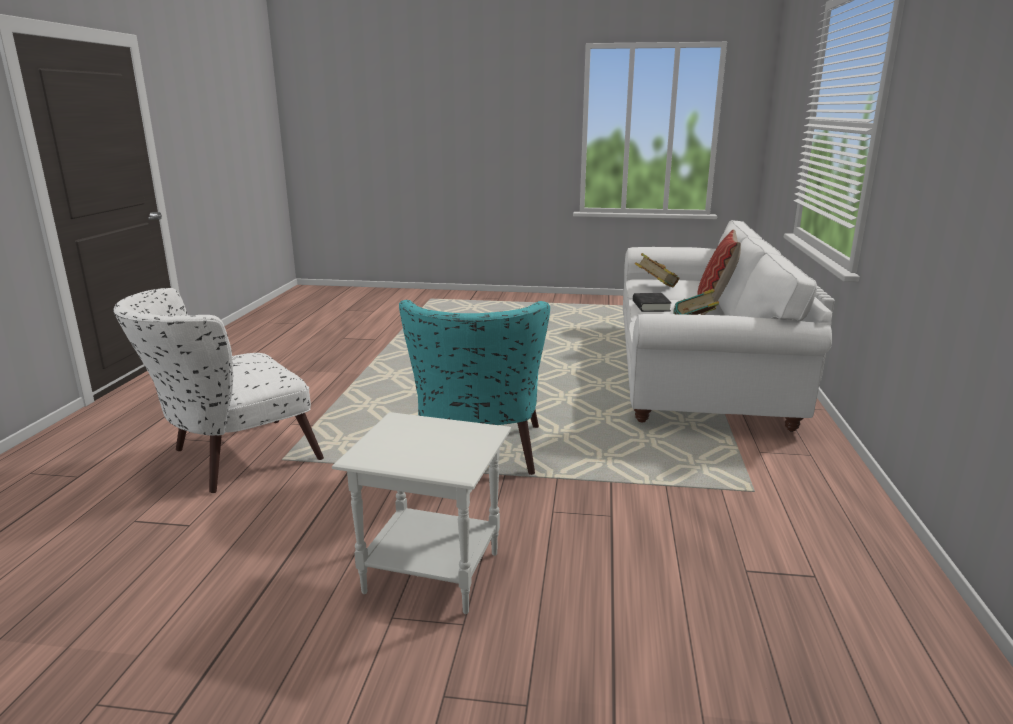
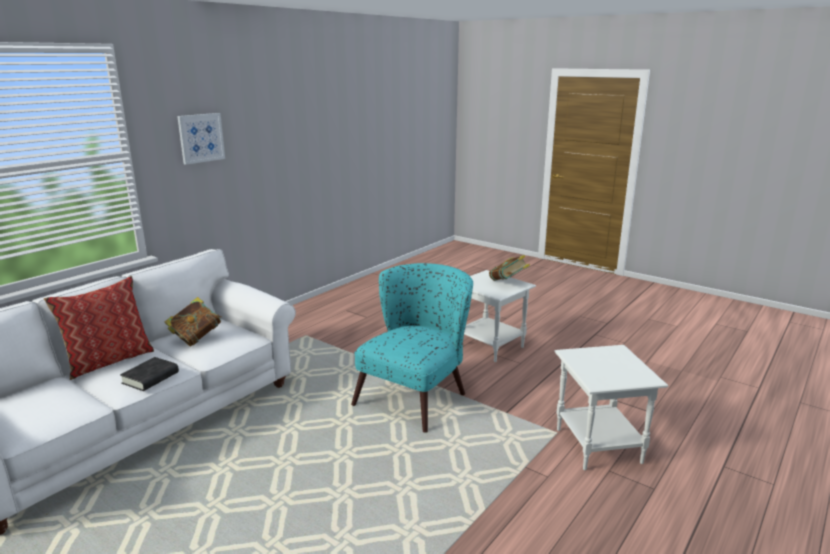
camera: 150 degrees left, 0 degrees up
white armchair [113,288,324,493] -> white side table [554,345,668,470]
book [635,253,679,287] -> book moved to [489,255,530,281]
none -> picture [177,113,225,165]

